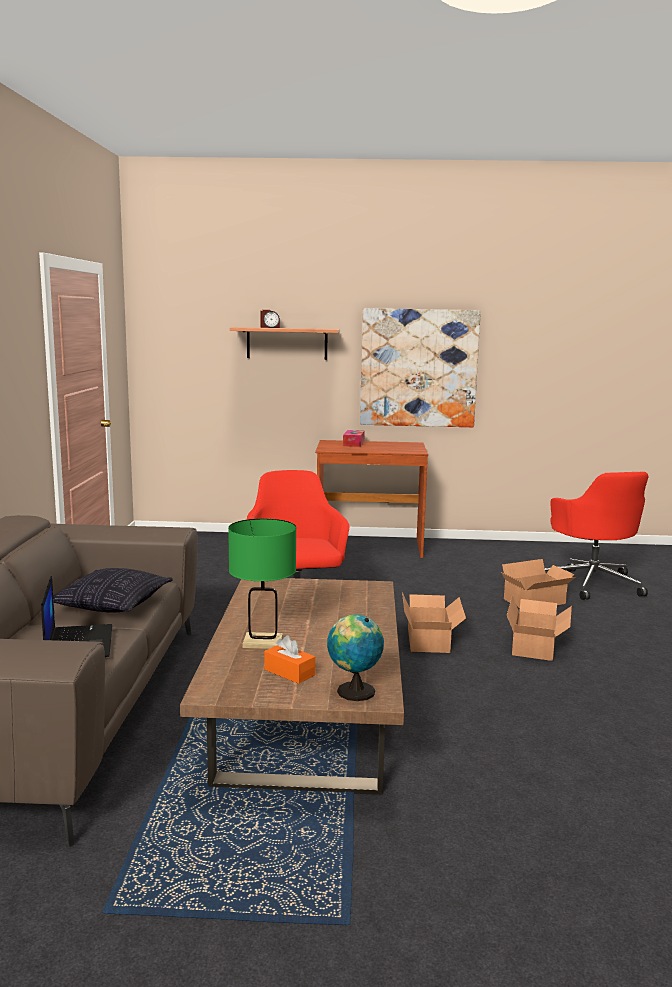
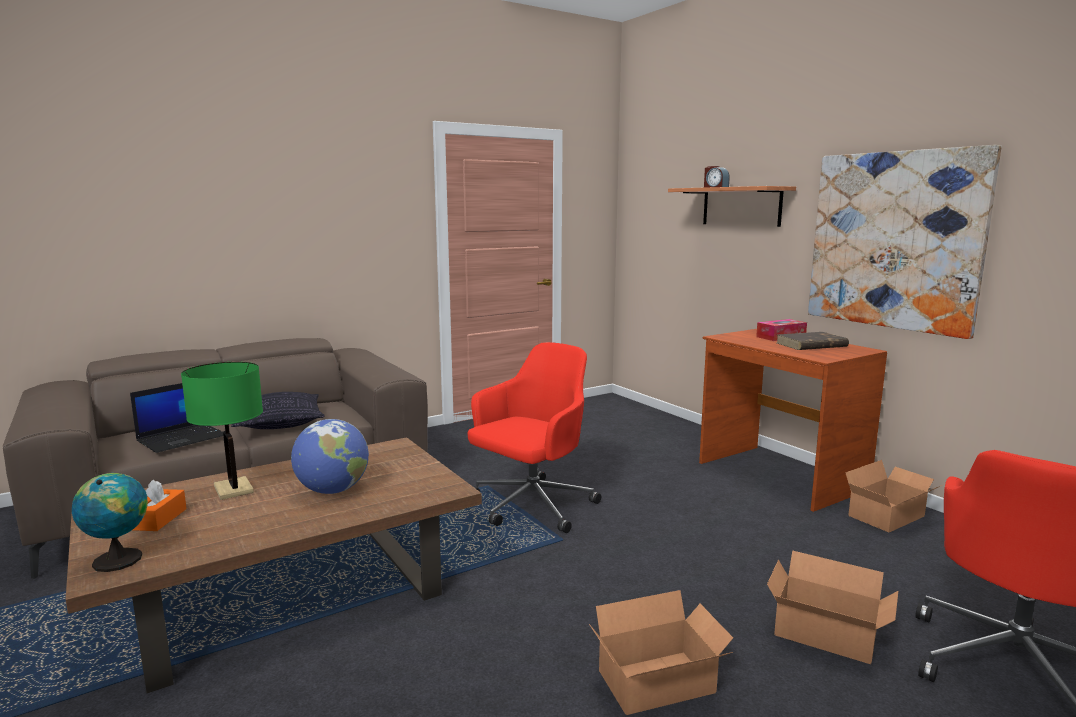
camera: 55 degrees right, 0 degrees up
cardboard box [402,592,466,653] -> cardboard box moved to [845,460,942,532]
none -> globe [291,419,369,494]
none -> brown book [777,332,849,350]

